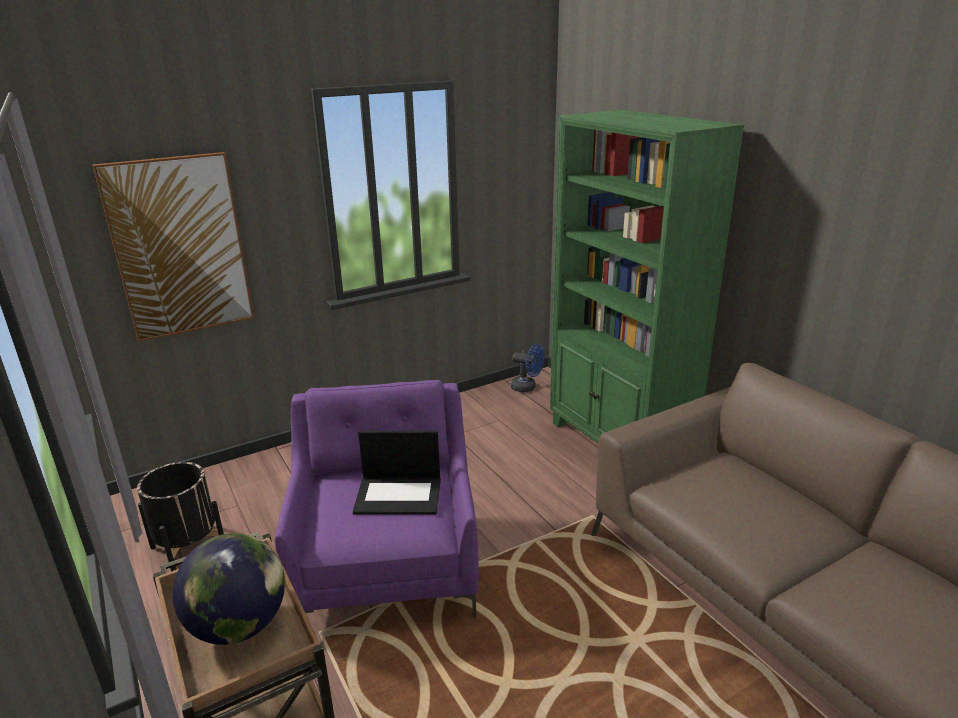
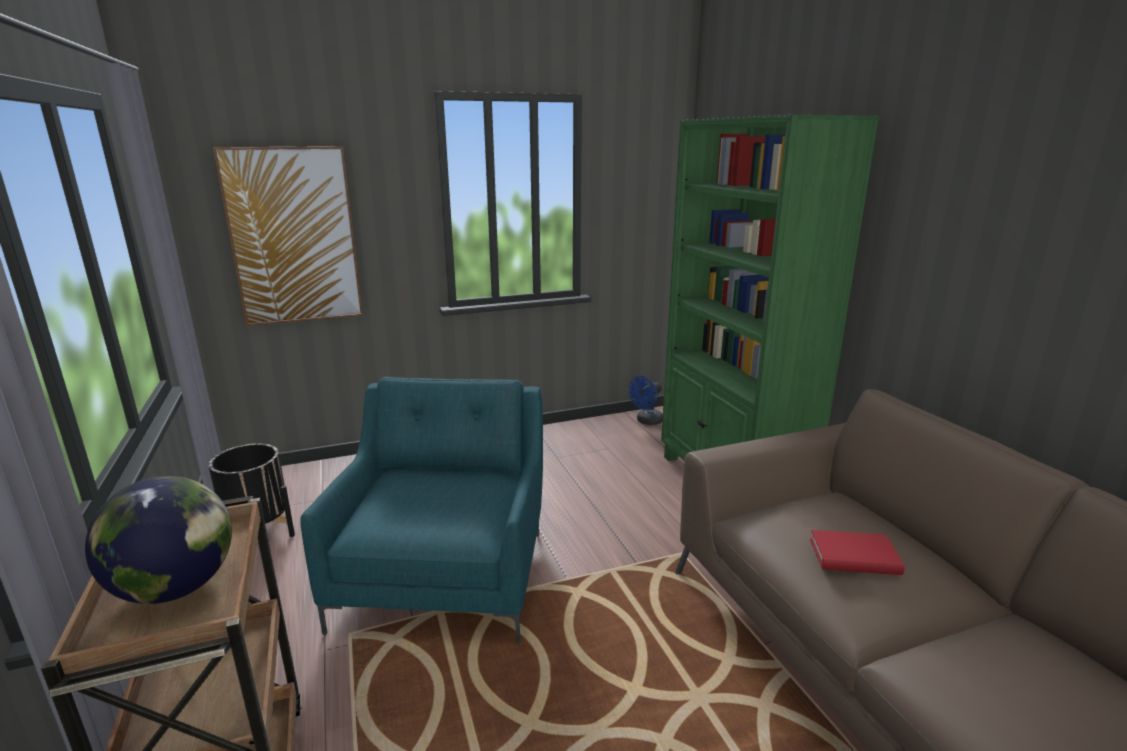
camera: 10 degrees right, 5 degrees down
purple armchair [275,380,479,618] -> turquoise armchair [300,377,543,643]
laptop [353,431,441,515] -> none
blue fan [511,344,545,392] -> blue fan turned 105 degrees clockwise [629,376,663,425]
none -> red book [810,530,905,575]

